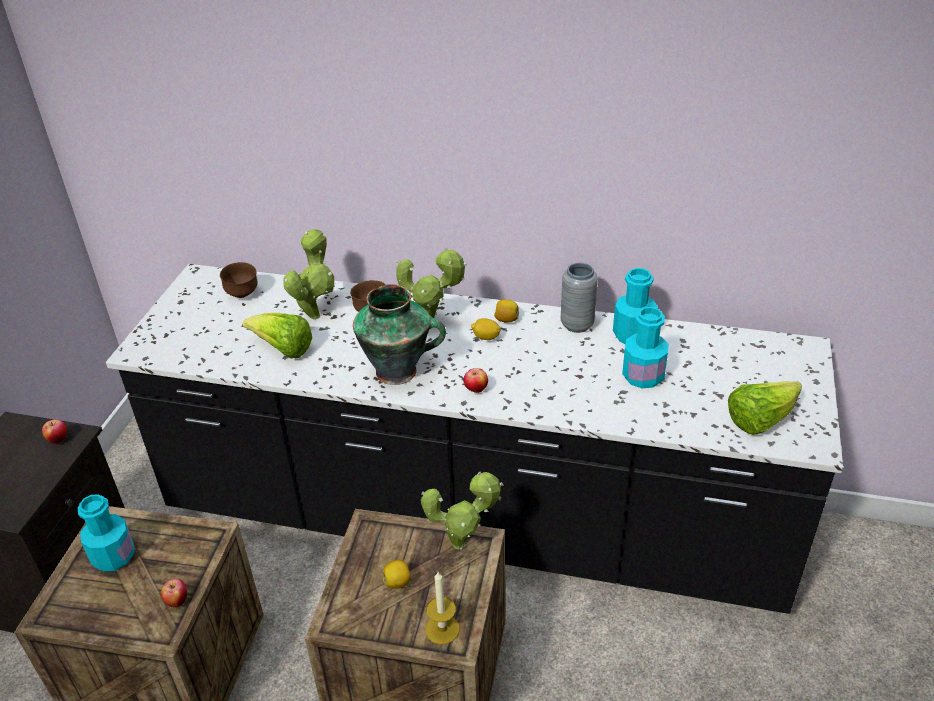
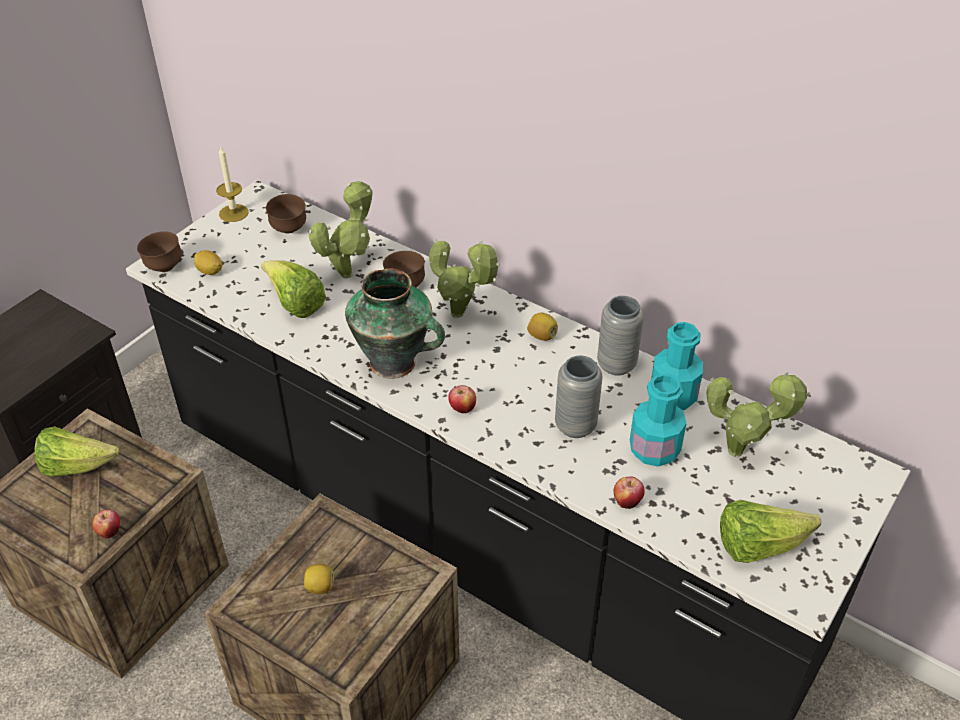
camera: 20 degrees right, 5 degrees up
apple [42,419,67,444] -> apple moved to [614,476,645,509]
turquoise bottle [78,494,135,571] -> lettuce [34,426,119,477]
potted plant [421,471,504,550] -> potted plant moved to [706,372,811,458]
candle [425,572,460,645] -> candle moved to [216,147,249,222]
lemon [471,318,501,340] -> lemon moved to [194,250,222,275]
none -> brown bowl [137,231,182,272]
none -> grey vase [555,356,603,438]

